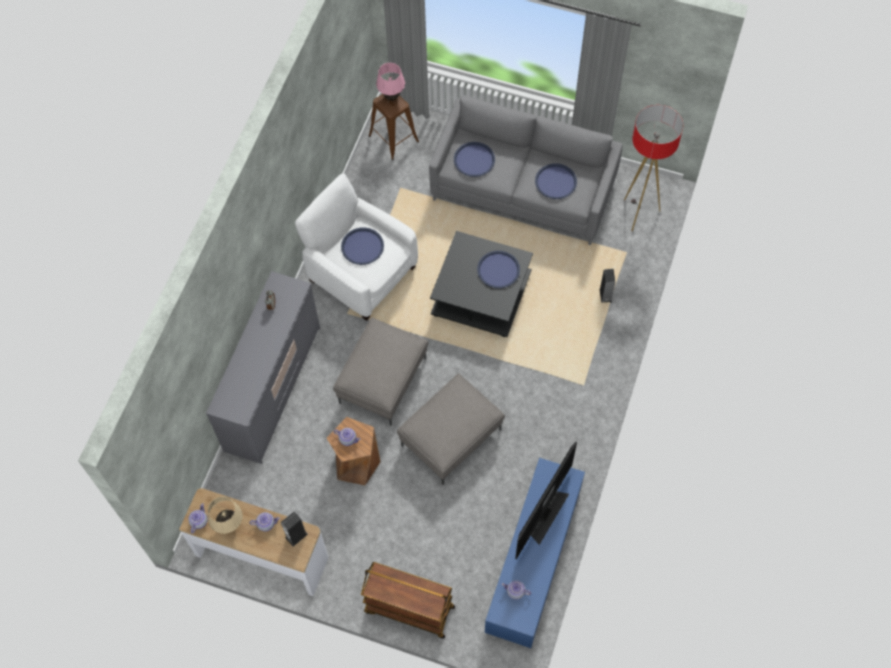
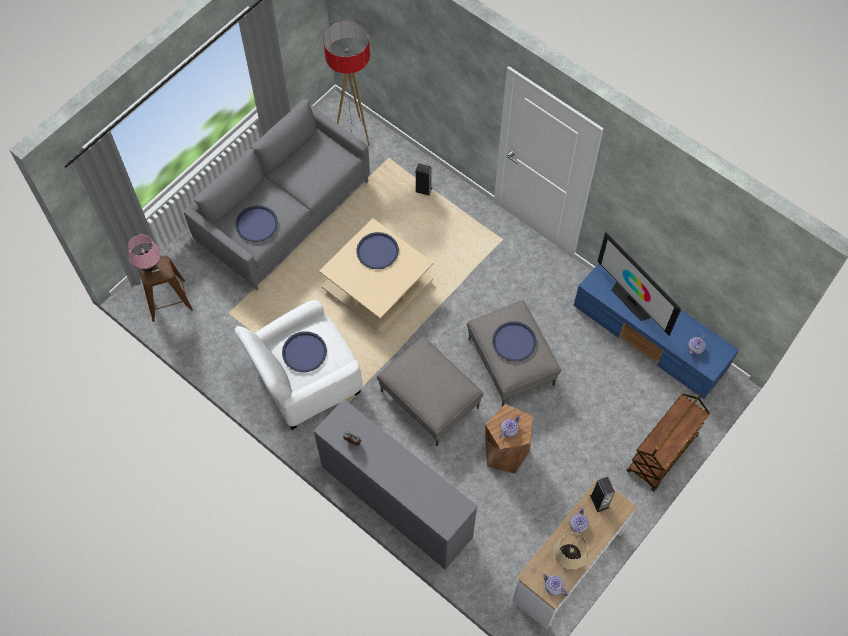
camera: 70 degrees left, 0 degrees up
black coffee table [430,231,533,337] -> beige coffee table [319,218,434,334]
blue tray [535,163,577,199] -> blue tray moved to [492,321,537,362]

